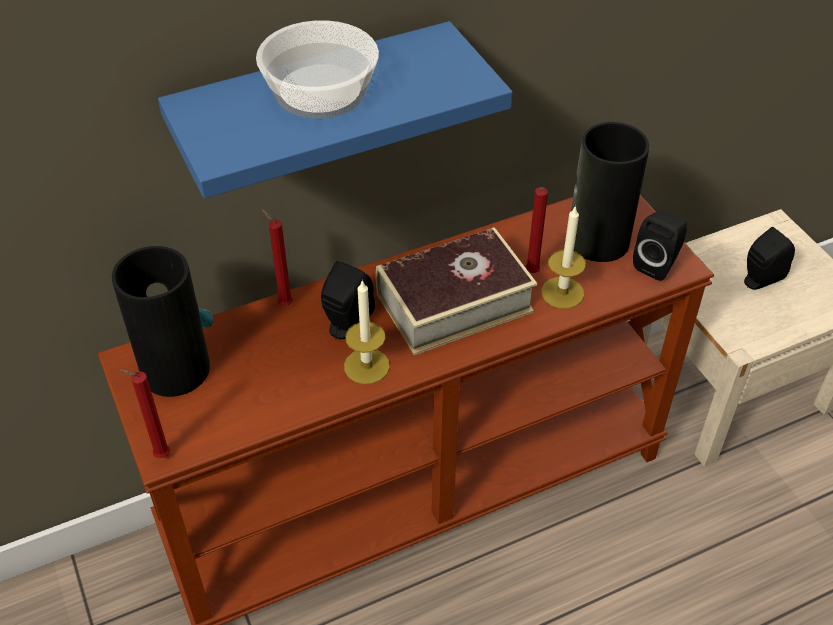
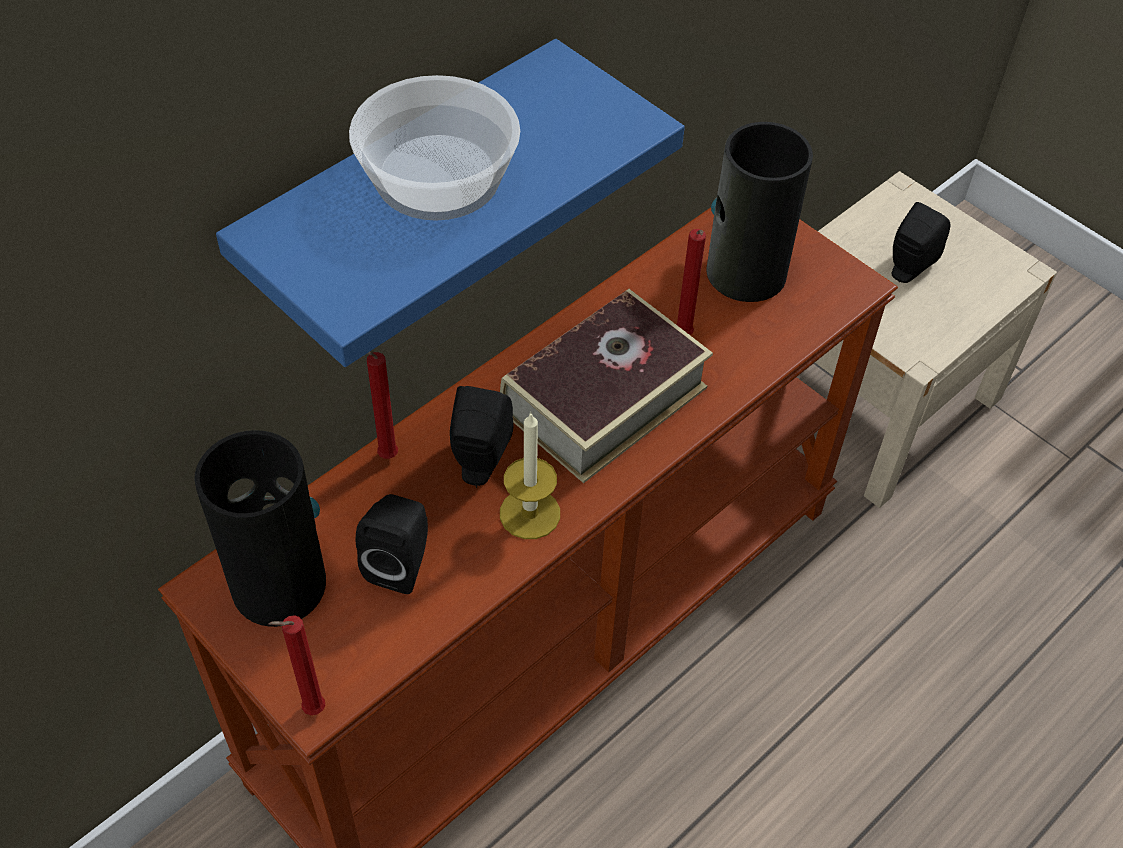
camera: 20 degrees left, 5 degrees up
candle [541,205,586,309] -> none
black speaker [633,211,687,281] -> black speaker moved to [356,494,428,594]

